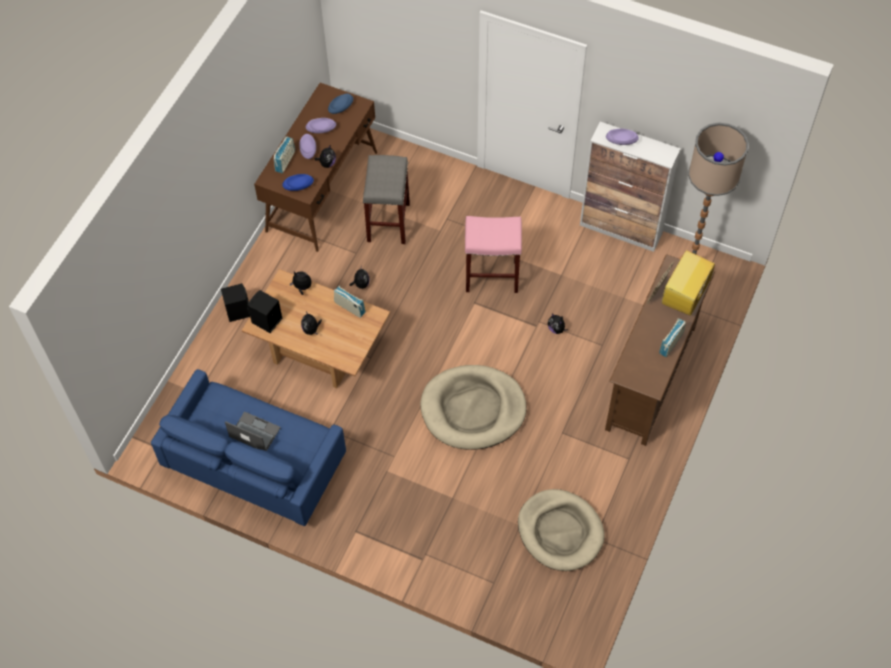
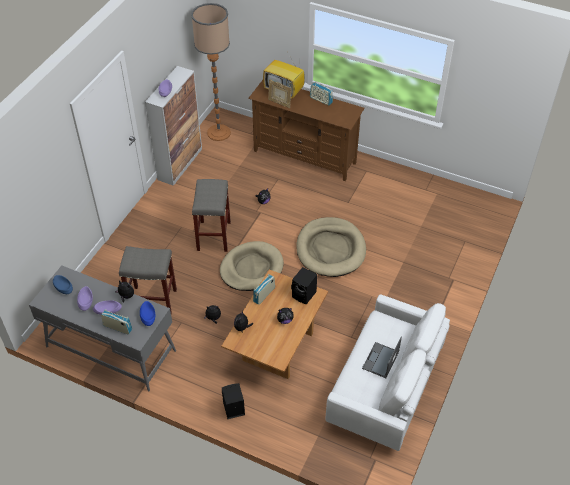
camera: 90 degrees left, 10 degrees down
blue sofa [151,369,346,526] -> white sofa [326,294,450,451]
black speaker [247,290,282,333] -> black speaker moved to [291,267,317,304]
brown desk [254,83,377,252] -> grey desk [29,265,176,392]
pink stool [465,216,522,293] -> grey stool [192,179,231,252]
beige dog bed [518,489,605,571] -> beige dog bed moved to [220,241,284,291]

